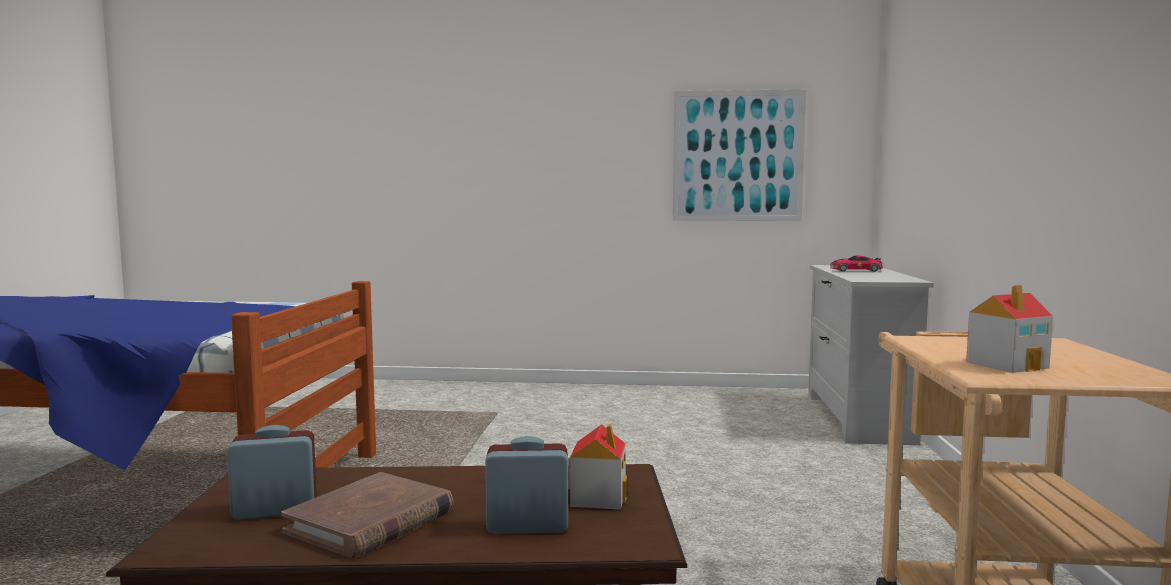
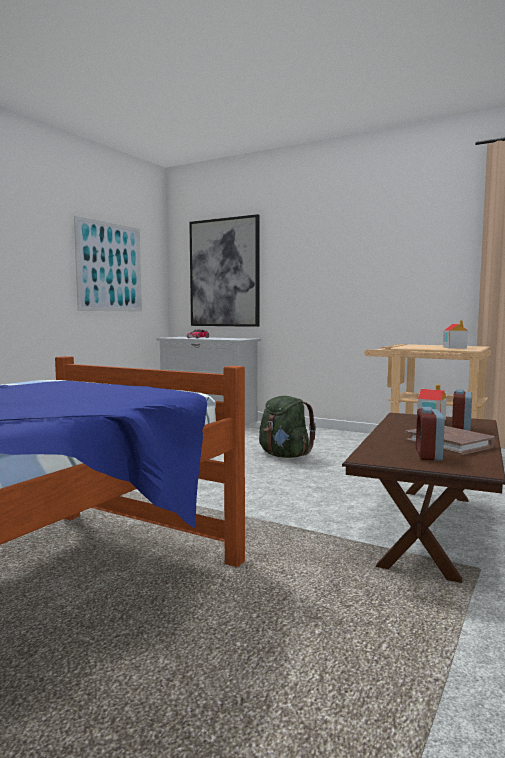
camera: 65 degrees left, 0 degrees up
none -> picture [189,214,260,327]
none -> green backpack [259,396,316,458]

